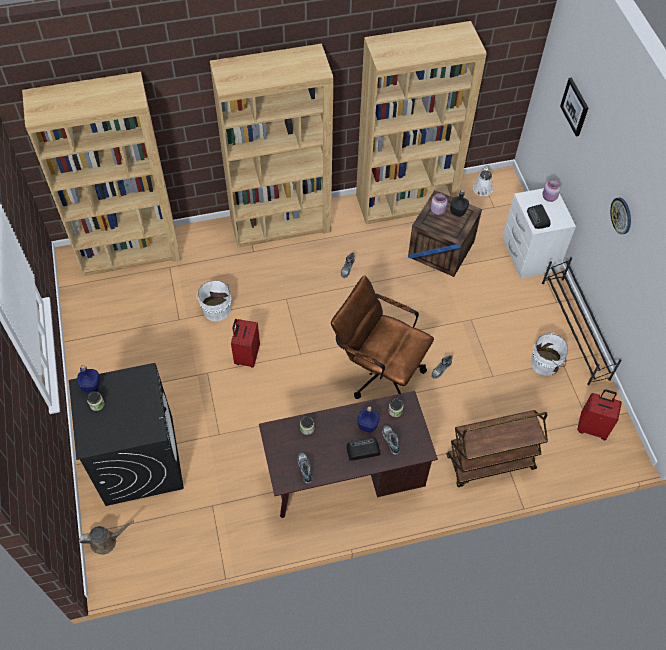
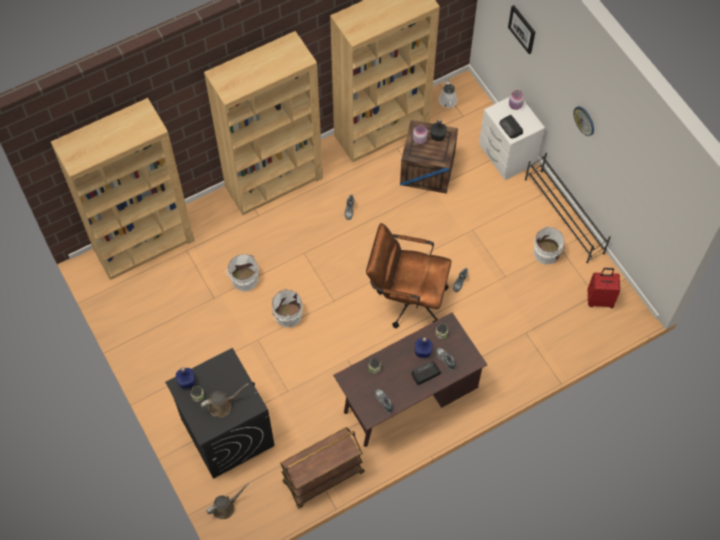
camera: 15 degrees left, 5 degrees up
red suitcase [231,319,260,368] -> white bucket [272,289,303,327]
brown cart [446,410,548,487] -> brown cart moved to [280,427,365,509]
none -> brown watering can [201,383,249,417]

